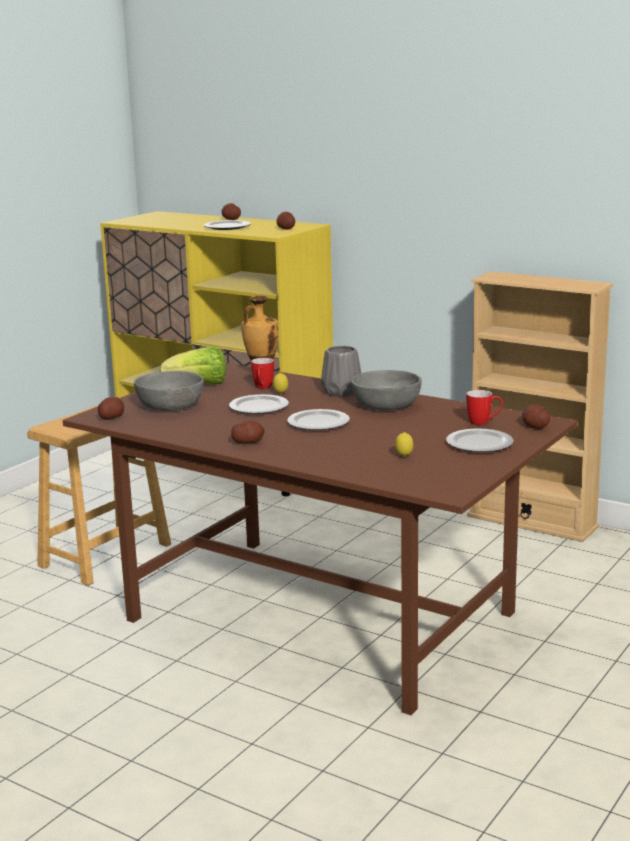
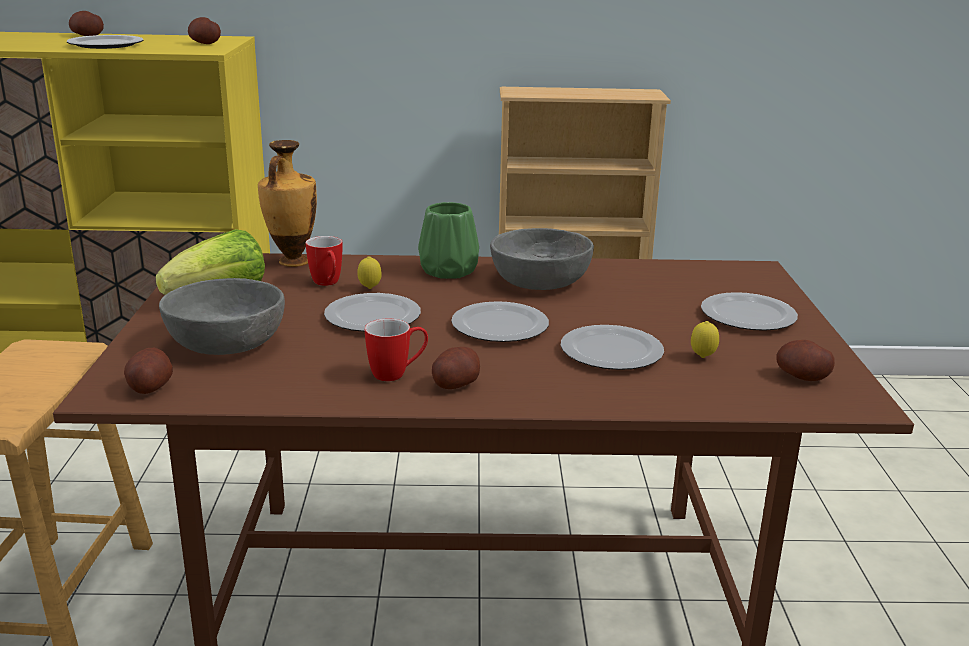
camera: 35 degrees left, 5 degrees up
grey vase [321,346,361,397] -> green vase [418,202,479,279]
mug [466,390,503,425] -> mug moved to [365,319,428,381]
potato [522,404,550,429] -> potato moved to [776,340,835,381]
none -> plate [561,325,664,370]

